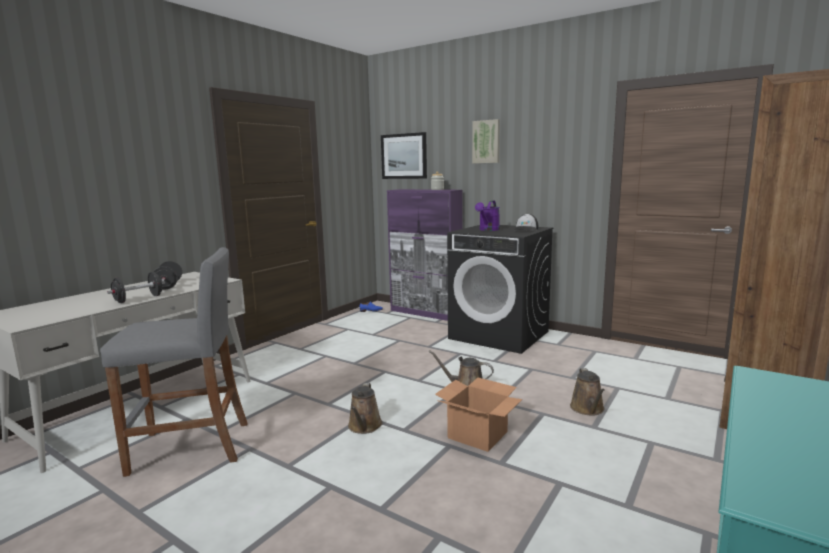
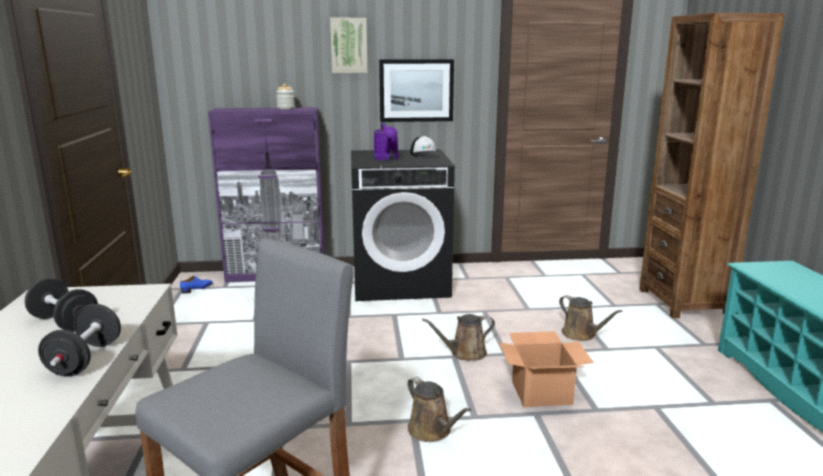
camera: 40 degrees left, 5 degrees up
picture [381,132,427,179] -> picture moved to [379,59,454,122]

